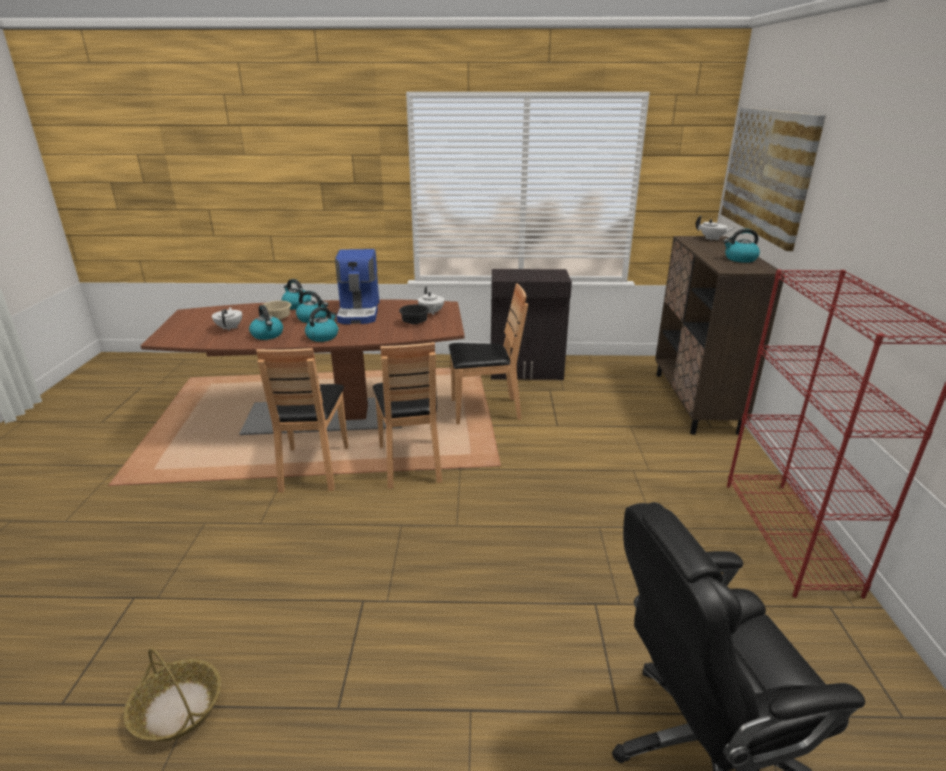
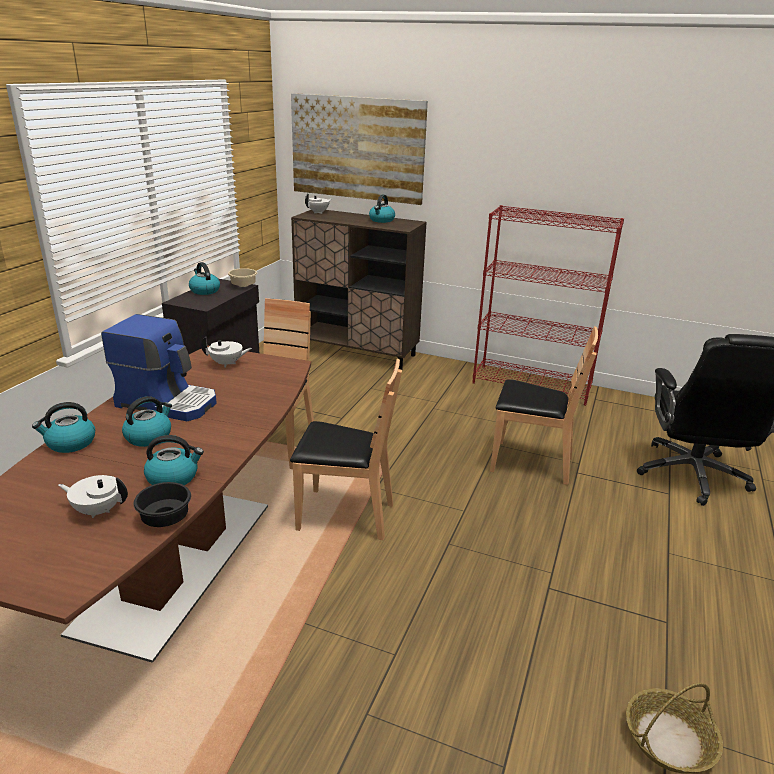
camera: 70 degrees left, 0 degrees up
brown chair [256,348,348,493] -> brown chair moved to [490,326,598,485]
beige bowl [263,301,291,320] -> beige bowl moved to [228,268,257,287]
kettle [305,307,338,342] -> kettle moved to [189,262,220,295]
black bowl [399,305,429,325] -> black bowl moved to [133,482,191,527]

